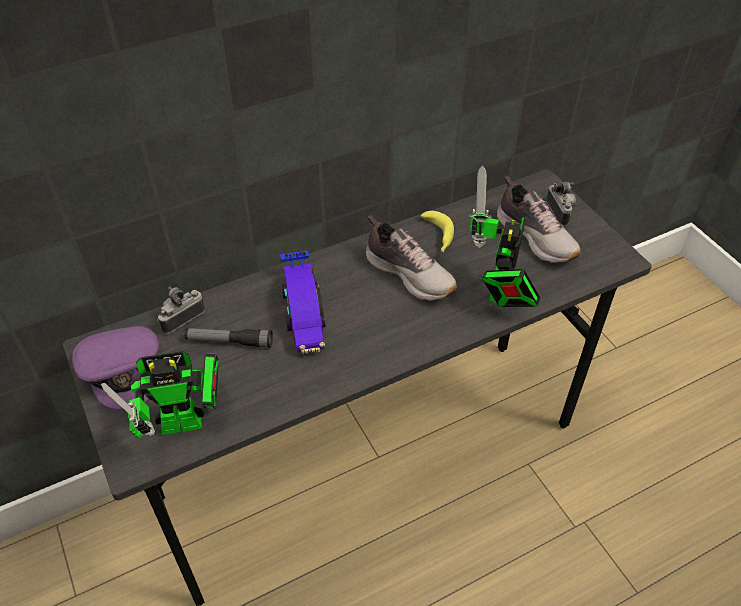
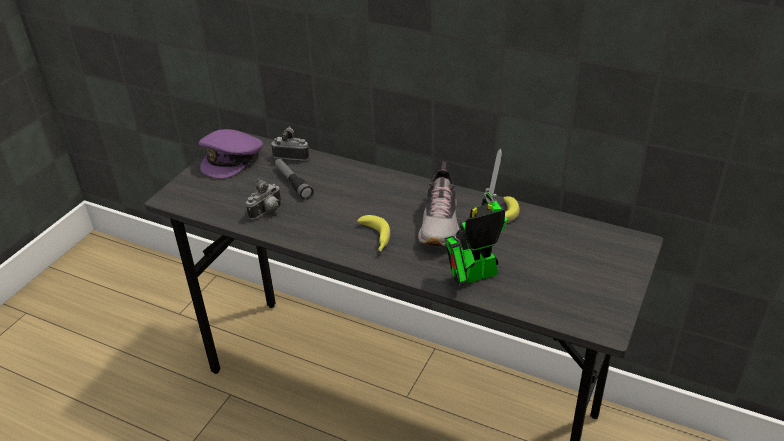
camera: 55 degrees right, 10 degrees down
toy robot [101,351,219,439] -> none
toy car [280,250,326,355] -> none
shoe [497,176,581,263] -> none
camera [546,182,576,226] -> camera moved to [246,178,281,220]
none -> banana [357,215,390,252]

